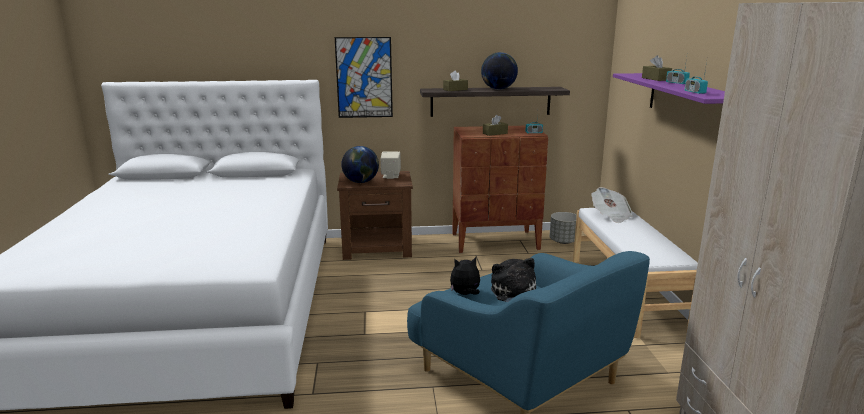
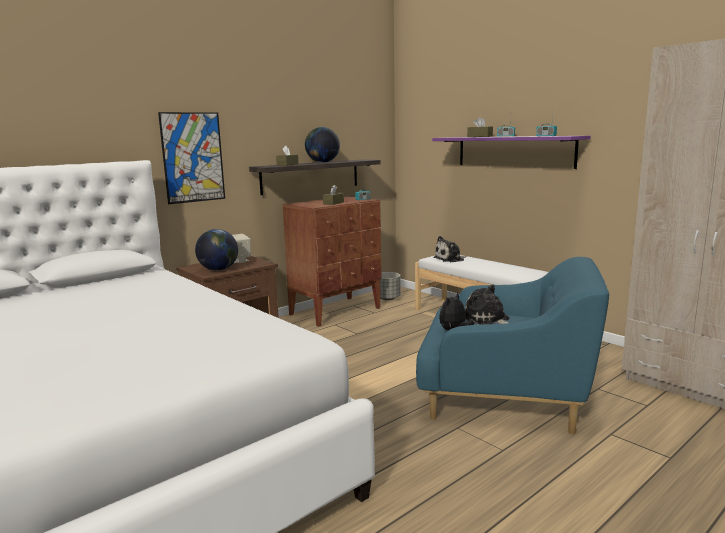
camera: 35 degrees left, 5 degrees down
newspaper [591,187,633,223] -> plush toy [433,236,466,262]

